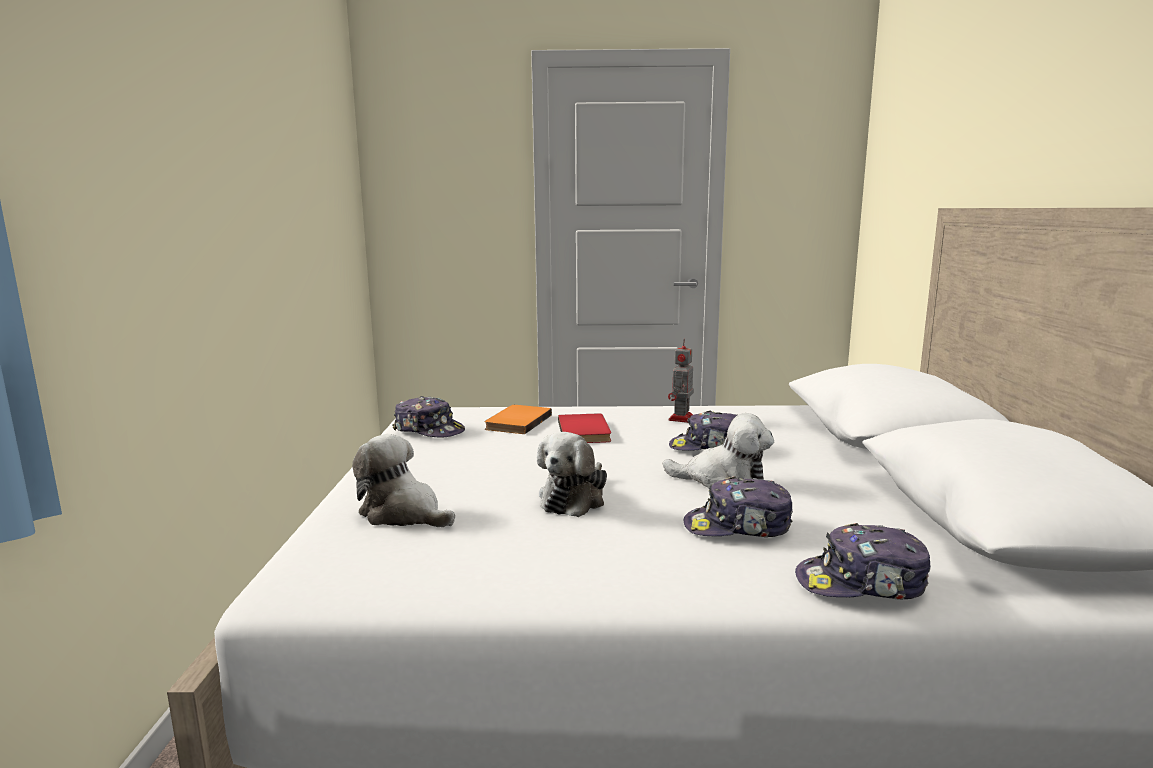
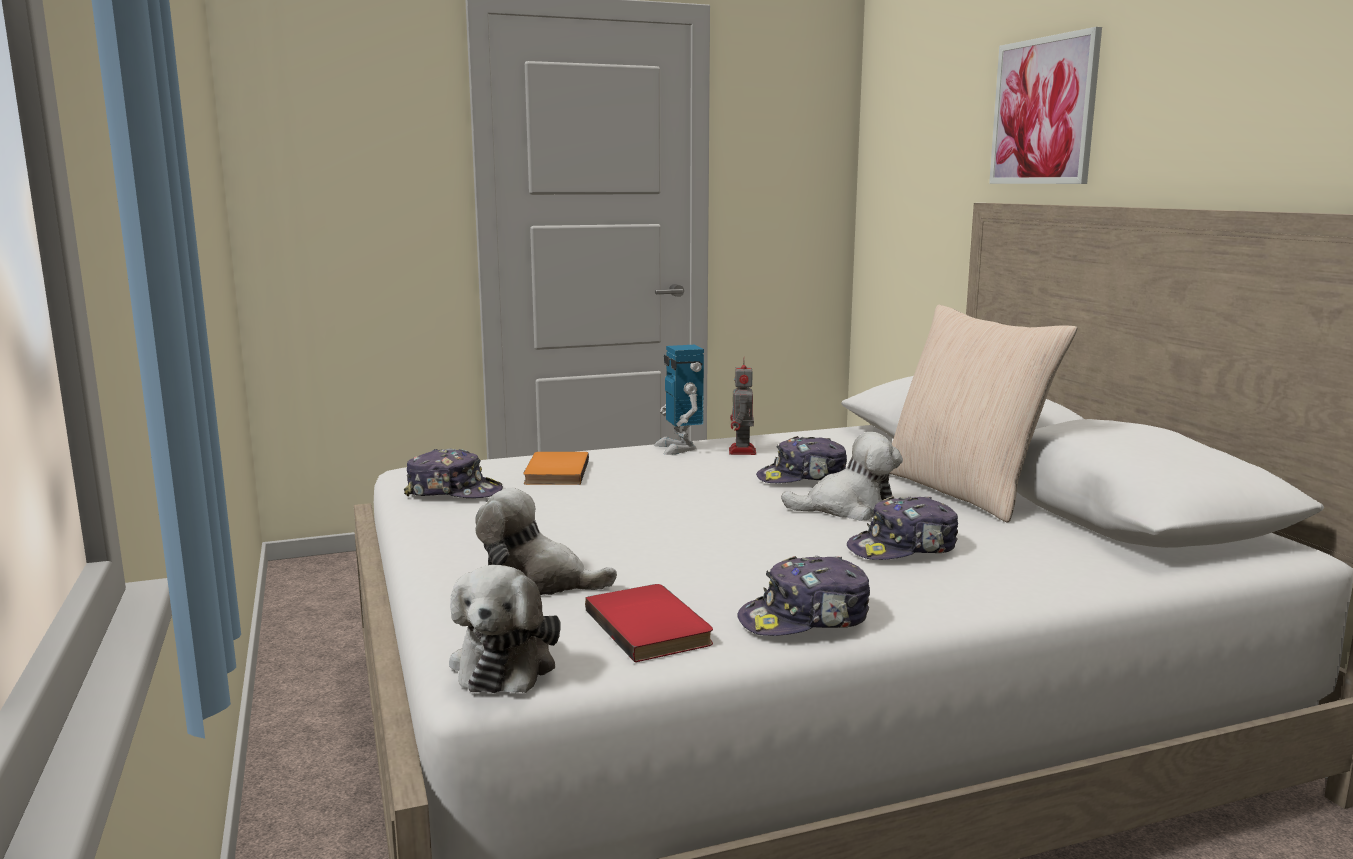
camera: 20 degrees left, 0 degrees up
plush toy [537,432,607,517] -> plush toy moved to [449,565,561,693]
red book [558,413,611,443] -> red book moved to [585,584,713,662]
cap [795,523,931,600] -> cap moved to [738,556,870,636]
none -> toy robot [654,345,704,455]
none -> beige pillow [889,305,1078,522]
none -> picture [989,27,1102,184]

